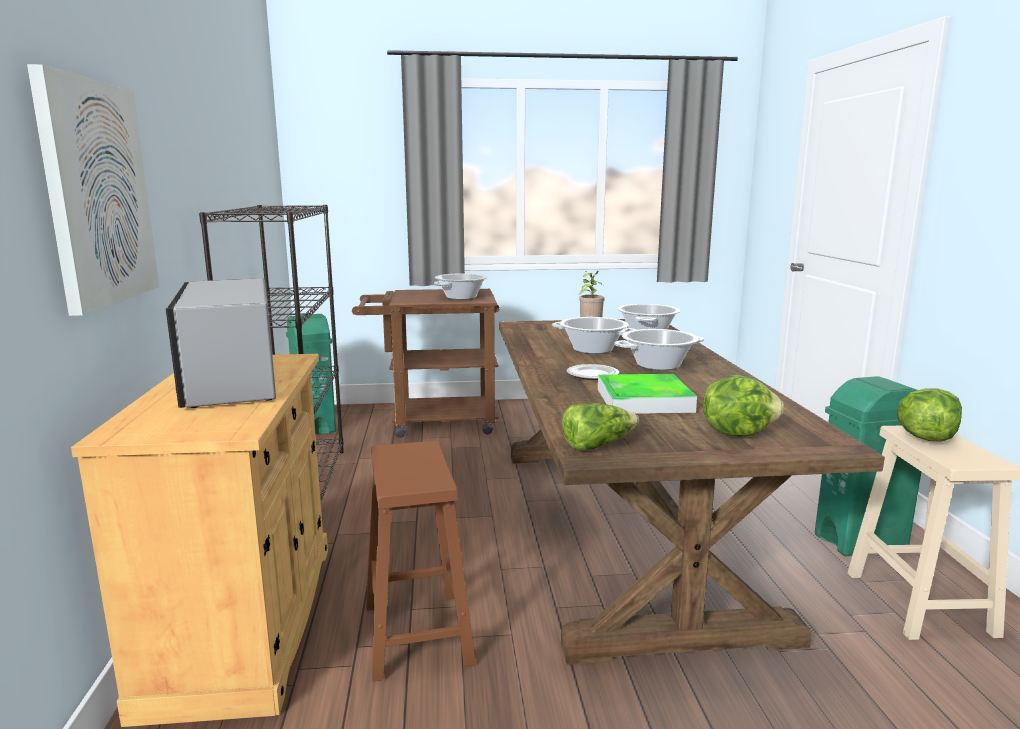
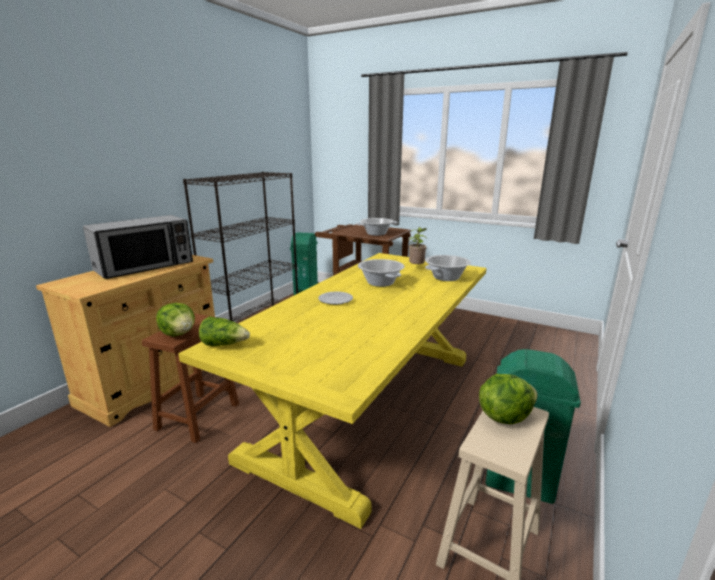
camera: 35 degrees right, 5 degrees up
picture [27,64,159,316] -> none
microwave [166,278,276,408] -> microwave turned 150 degrees counterclockwise [83,215,193,279]
brown dining table [499,319,885,665] -> yellow dining table [178,253,487,529]
tray [598,374,697,414] -> none
cooking pot [614,329,704,370] -> none
lettuce [703,375,784,437] -> lettuce moved to [156,303,195,336]

